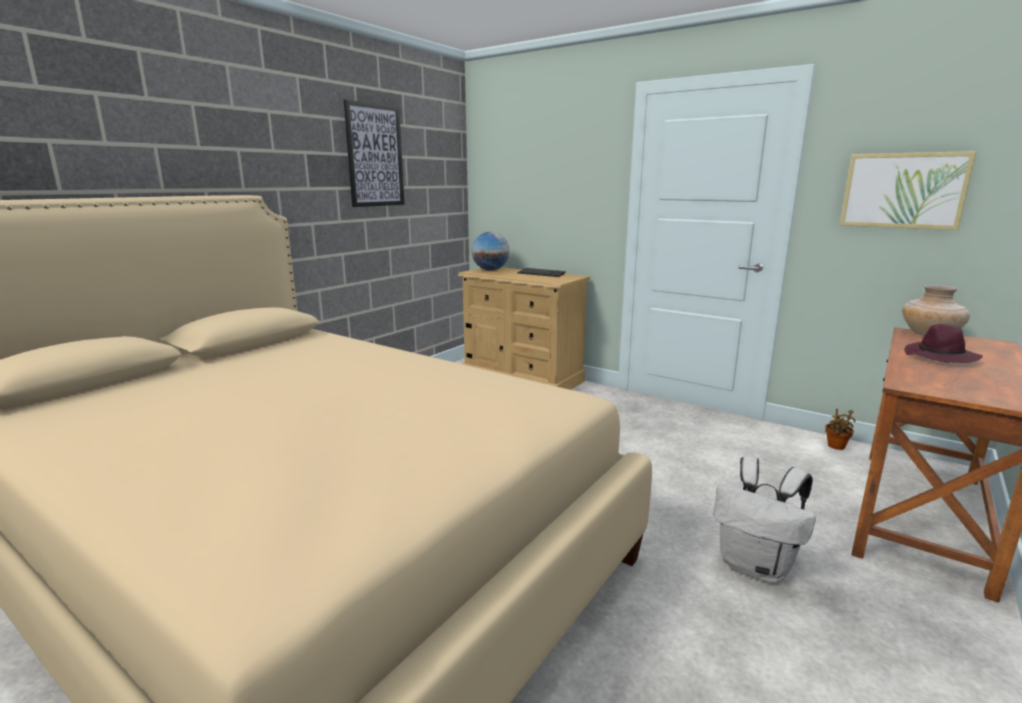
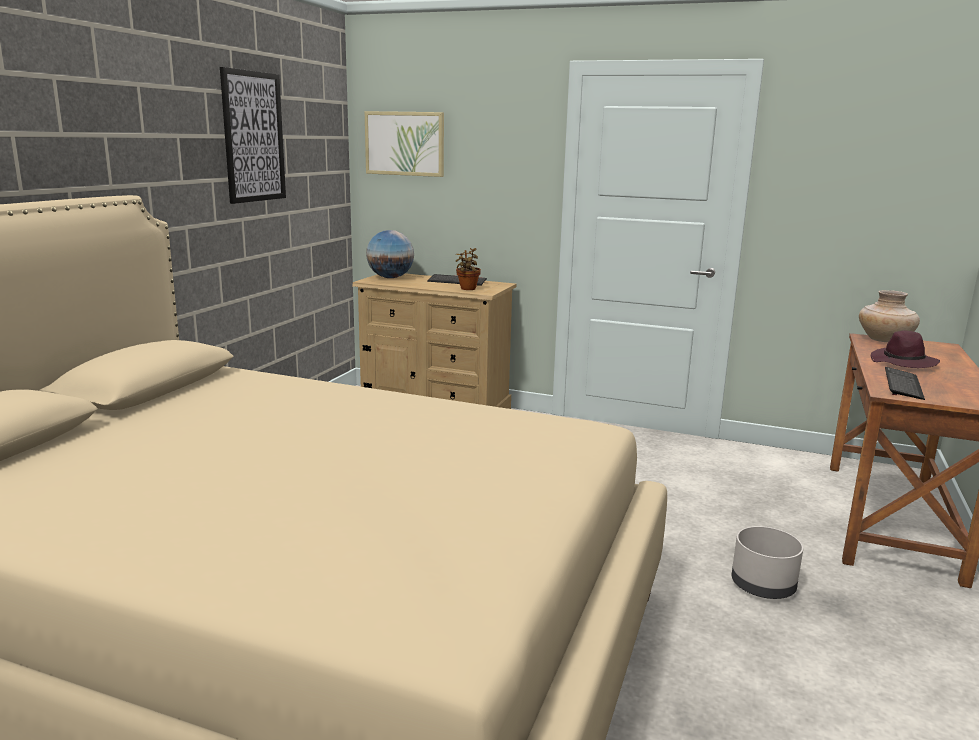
camera: 15 degrees left, 0 degrees up
white backpack [713,457,816,583] -> grey planter [732,526,803,599]
potted plant [825,409,856,450] -> potted plant moved to [456,248,481,290]
picture [839,151,976,230] -> picture moved to [365,111,444,177]
none -> keyboard [885,367,925,400]

